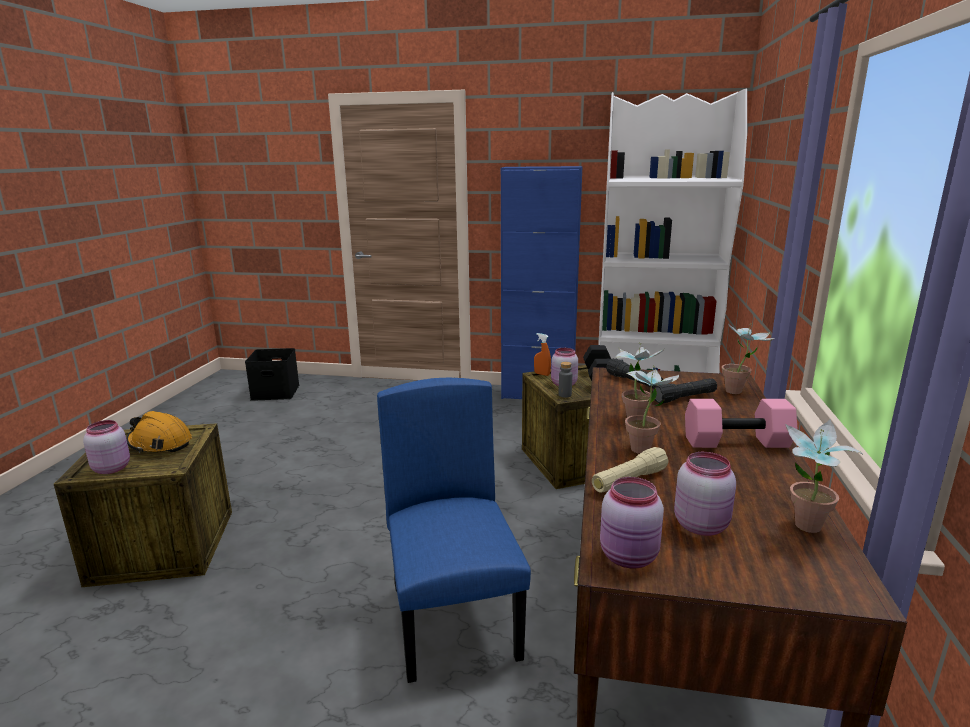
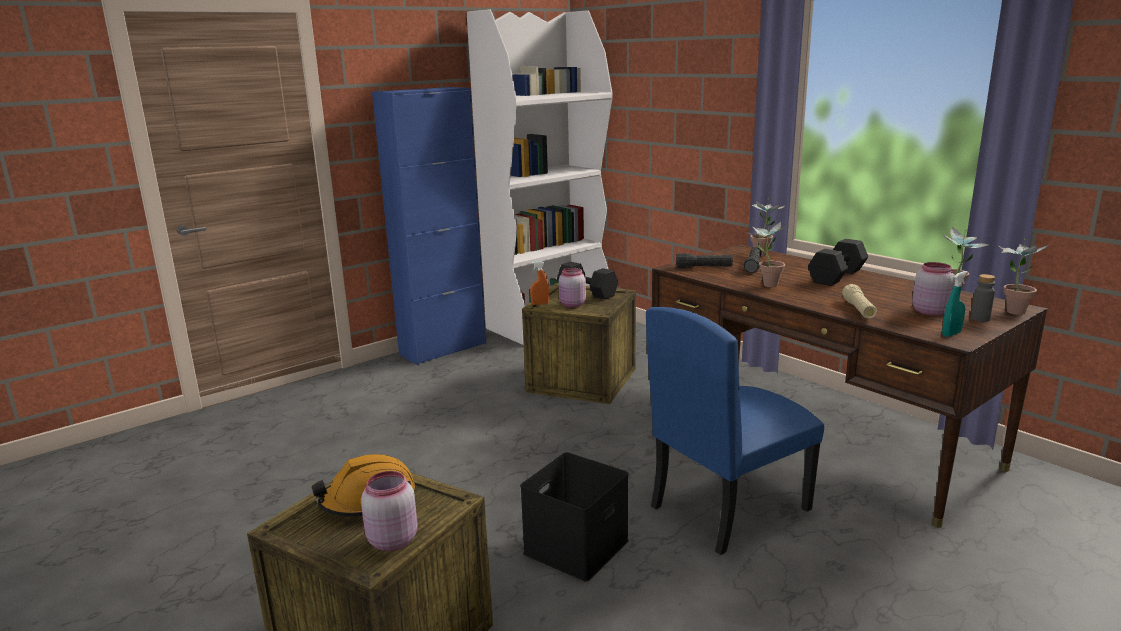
camera: 50 degrees left, 0 degrees up
black storage box [245,348,299,401] -> black storage box moved to [520,452,629,582]
blue chair [377,378,531,683] -> blue chair turned 60 degrees counterclockwise [646,307,824,555]
grey bottle [558,362,572,398] -> grey bottle moved to [971,274,995,322]
pink jar [600,477,664,569] -> turquoise spray bottle [942,271,968,337]
potted plant [625,365,679,454] -> potted plant moved to [999,239,1050,315]
pink dumbbell [685,399,797,448] -> black dumbbell [808,239,868,286]

